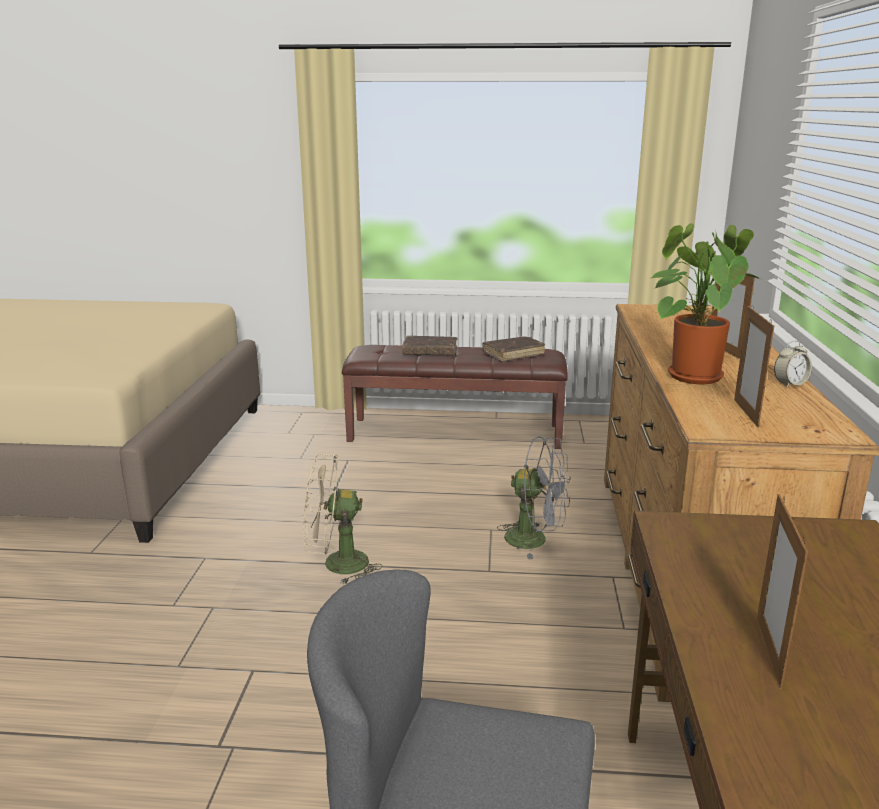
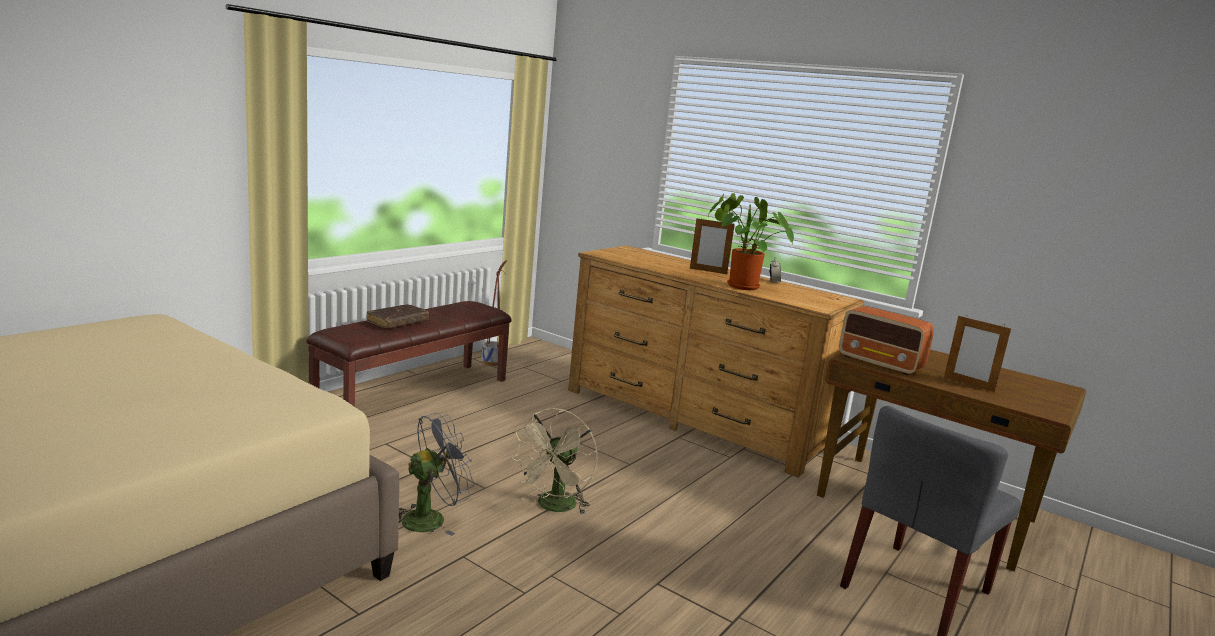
camera: 60 degrees left, 5 degrees down
brown book [482,336,545,362] -> none
grey fan [497,436,571,559] -> grey fan moved to [399,413,475,536]
picture frame [734,305,774,427] -> none
none -> planter [482,260,507,366]
none -> radio [839,306,934,376]

